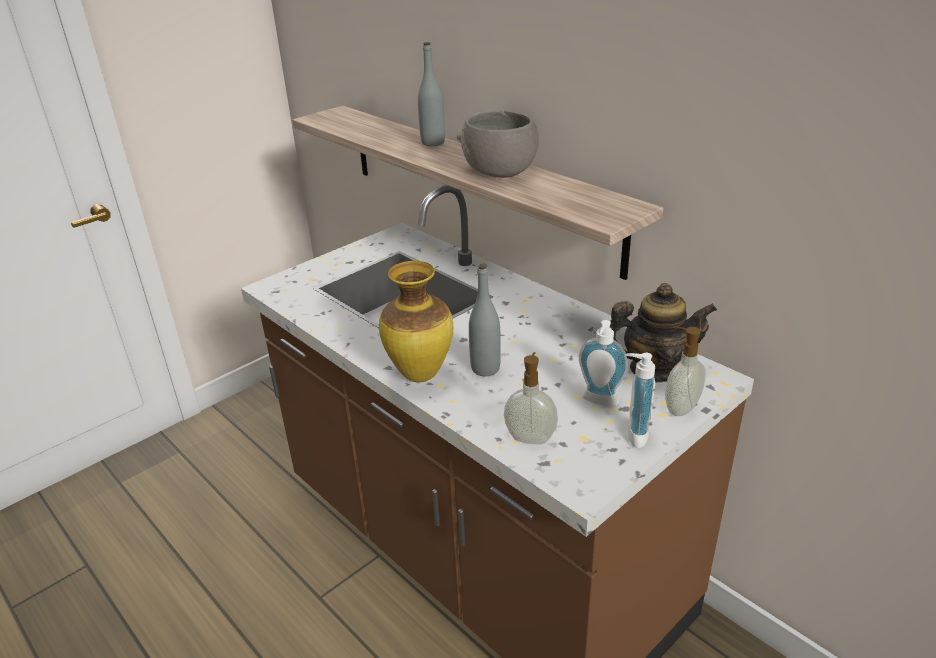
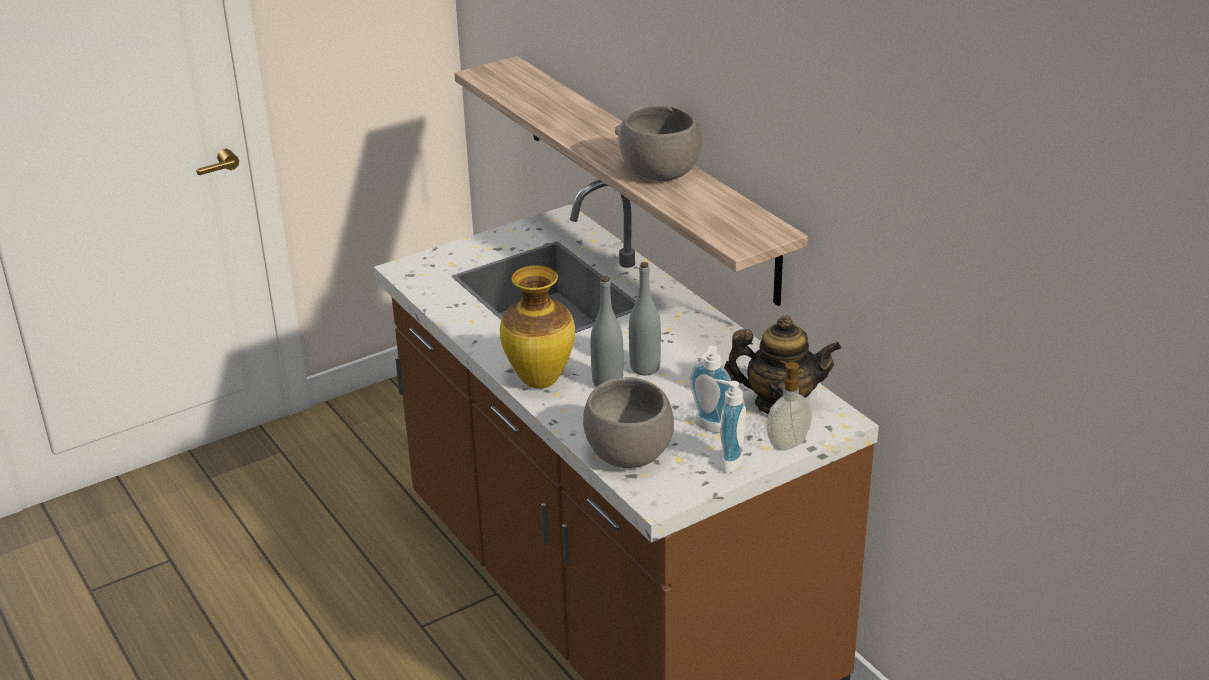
camera: 10 degrees right, 0 degrees up
grey bottle [418,42,445,146] -> grey bottle moved to [629,262,661,375]
soap dispenser [504,352,558,444] -> grey bowl [583,377,674,468]

